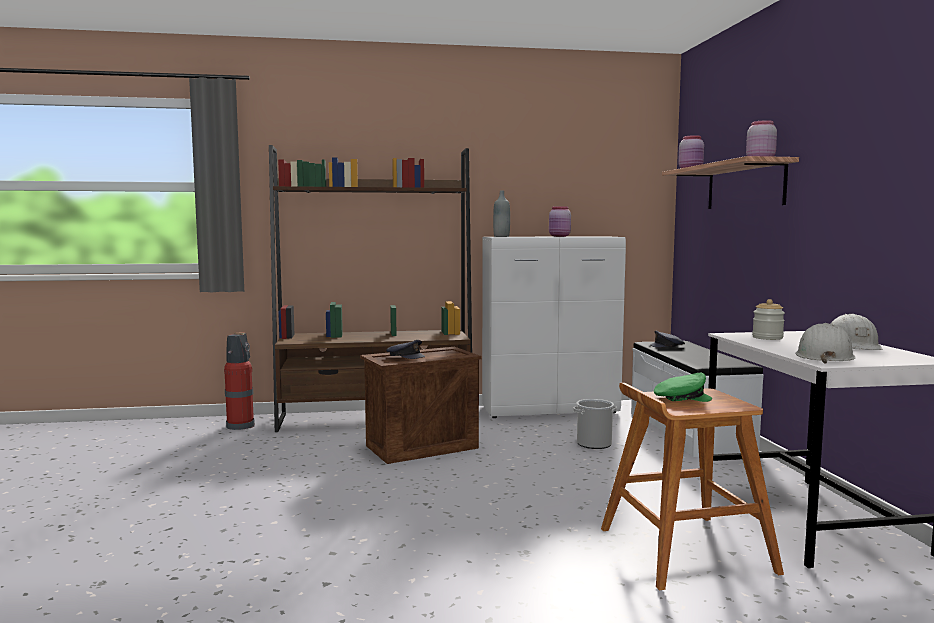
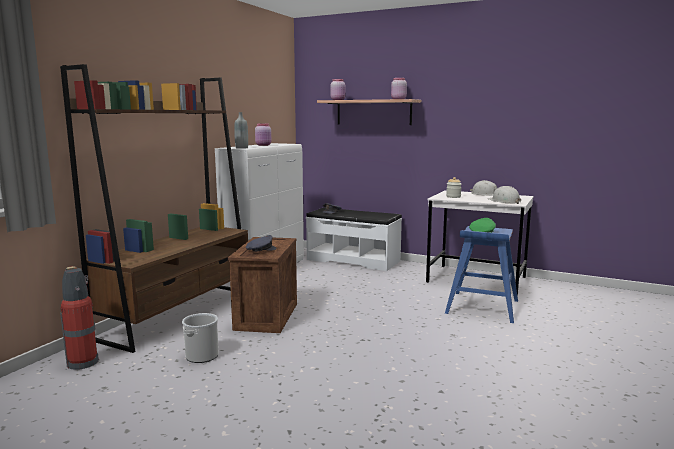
camera: 55 degrees left, 5 degrees up
bucket [573,399,617,449] -> bucket moved to [182,313,219,363]
brown stool [601,383,784,590] -> blue stool [445,226,518,323]

